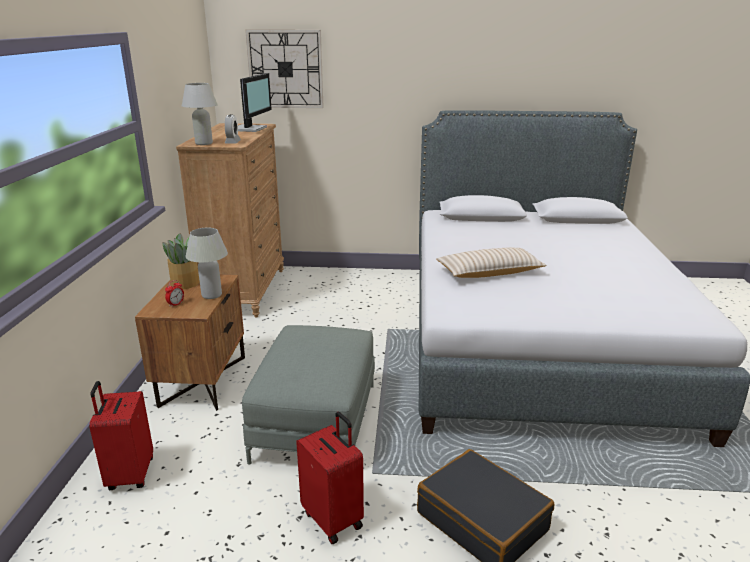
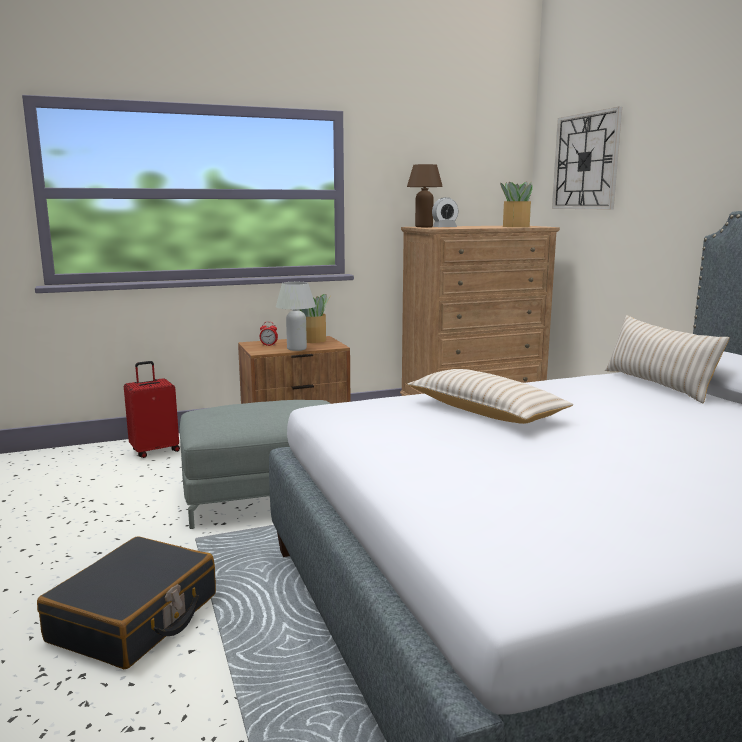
camera: 65 degrees right, 10 degrees down
white table lamp [182,83,218,145] -> brown table lamp [407,164,443,227]
monitor [238,73,272,132] -> potted plant [500,181,533,227]
red suitcase [296,412,364,544] -> none
none -> beige pillow [605,315,730,403]

